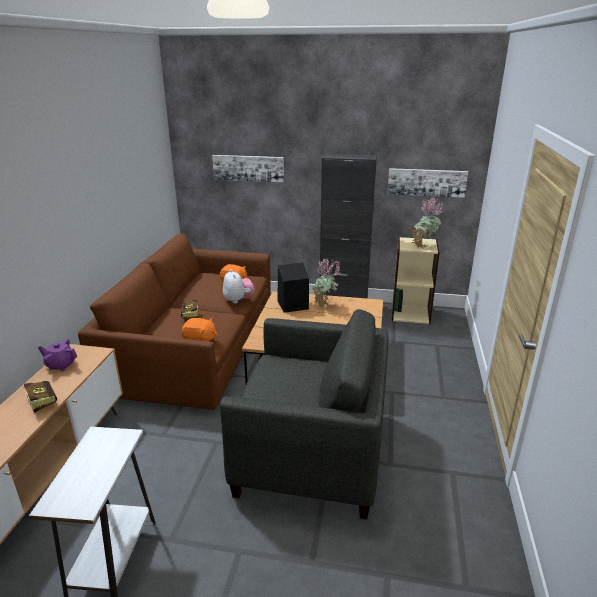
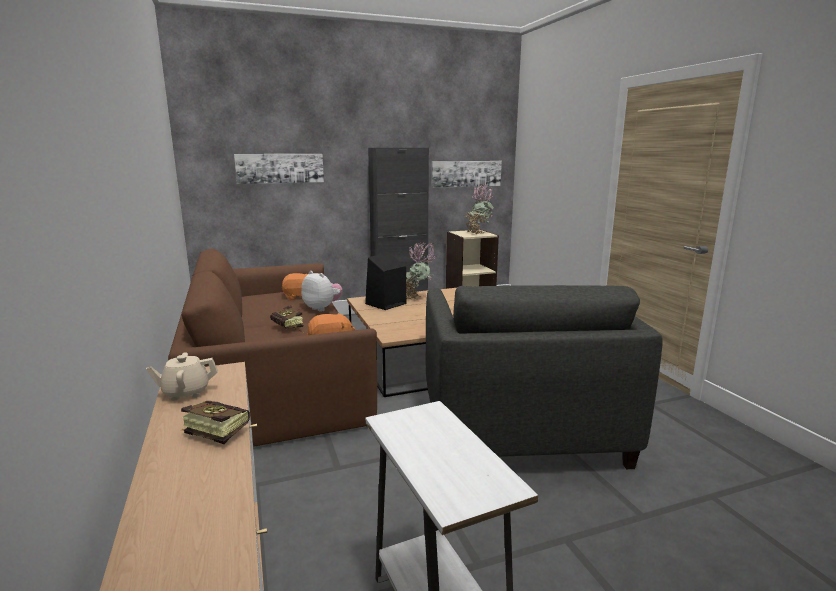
camera: 30 degrees left, 10 degrees down
purple teapot [38,339,78,371] -> beige teapot [146,352,218,401]
grey armchair [220,309,388,519] -> grey armchair turned 105 degrees clockwise [426,285,663,469]

